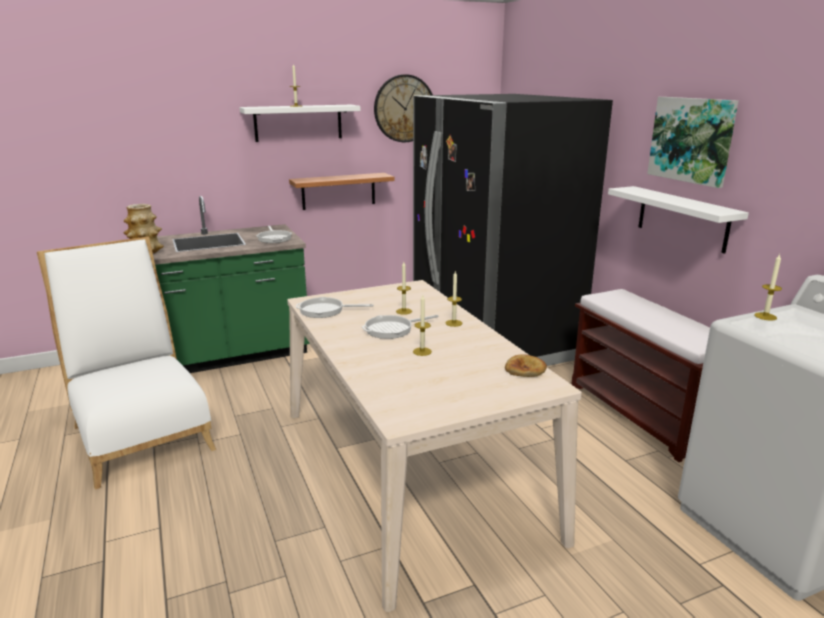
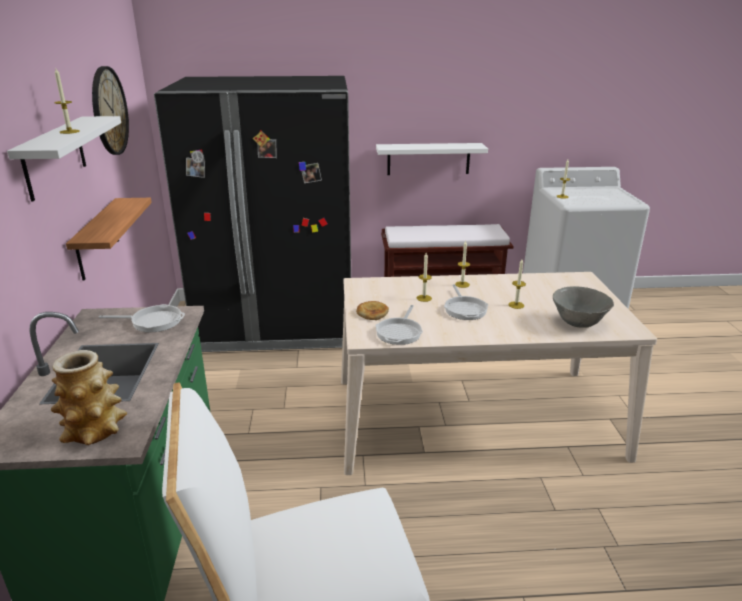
camera: 70 degrees left, 5 degrees up
bread [505,354,547,377] -> bread moved to [356,301,389,320]
picture [647,97,738,188] -> none
none -> grey bowl [553,286,614,328]

